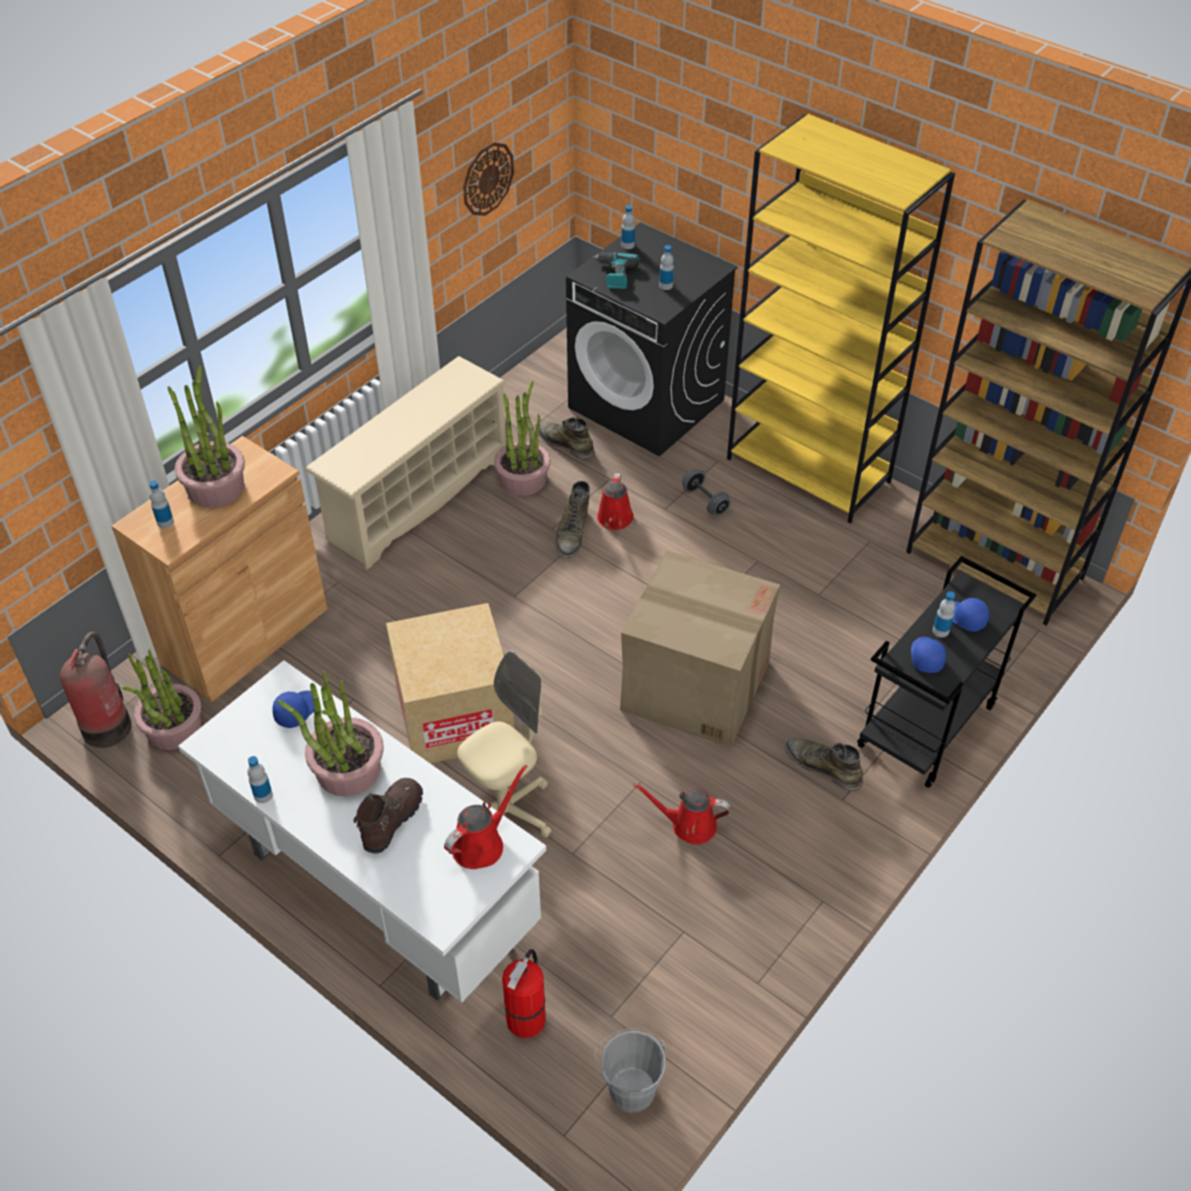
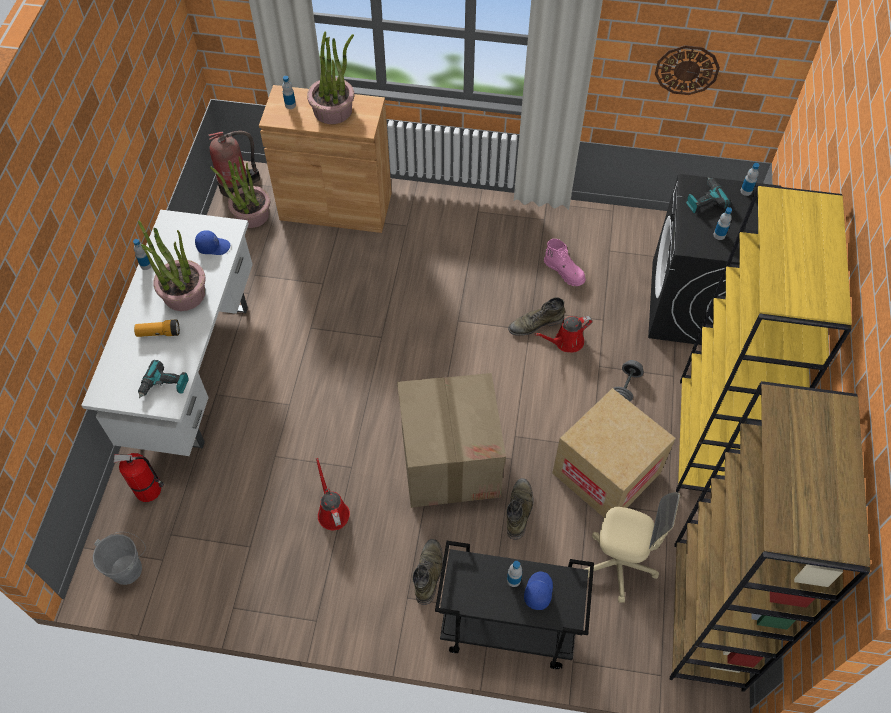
camera: 60 degrees right, 10 degrees up
beige shoe rack [305,356,506,570] -> none
brown boot [353,778,423,854] -> flashlight [134,319,180,337]
cardboard box [386,603,514,763] -> cardboard box moved to [552,388,676,517]
red watering can [444,764,528,869] -> power drill [138,360,189,398]
beige office chair [457,651,551,838] -> beige office chair moved to [585,492,680,603]
potted plant [494,381,551,496] -> pink boot [544,239,586,286]
green boot [539,417,595,460] -> green boot moved to [506,478,534,540]
blue cap [911,637,946,673] -> none

